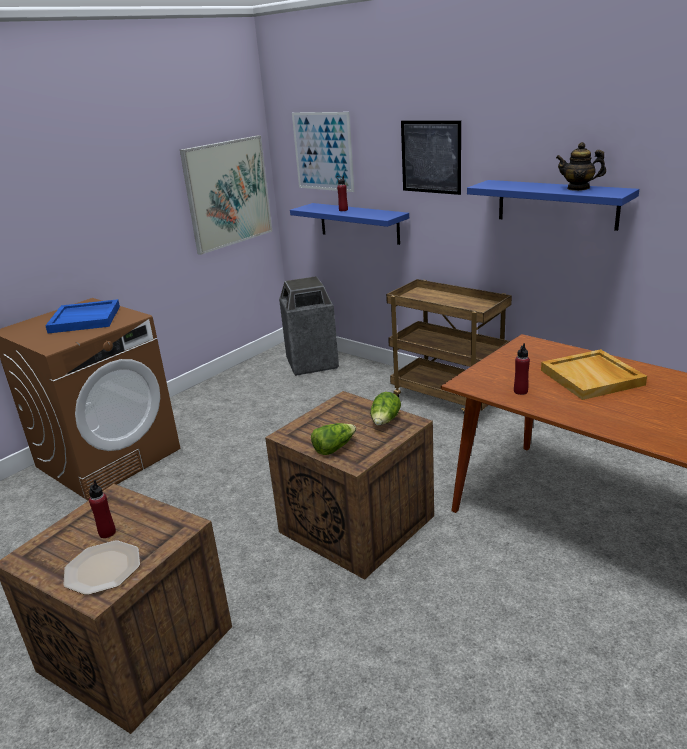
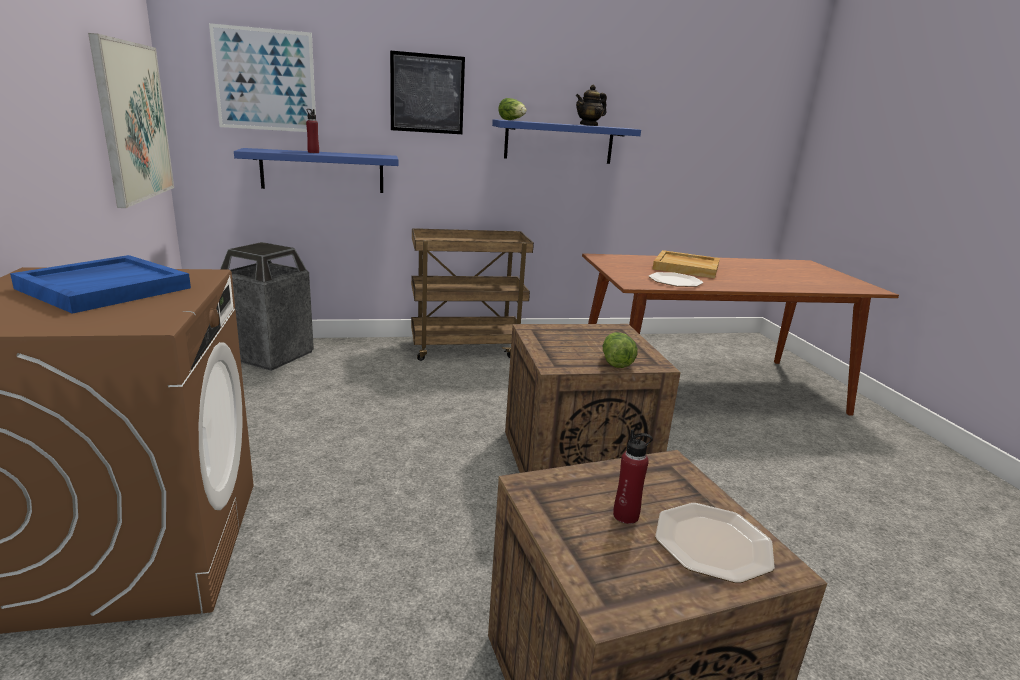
camera: 55 degrees left, 5 degrees down
lettuce [370,392,401,425] -> lettuce moved to [498,98,527,120]
red bottle [514,343,530,395] -> plate [649,272,703,287]

